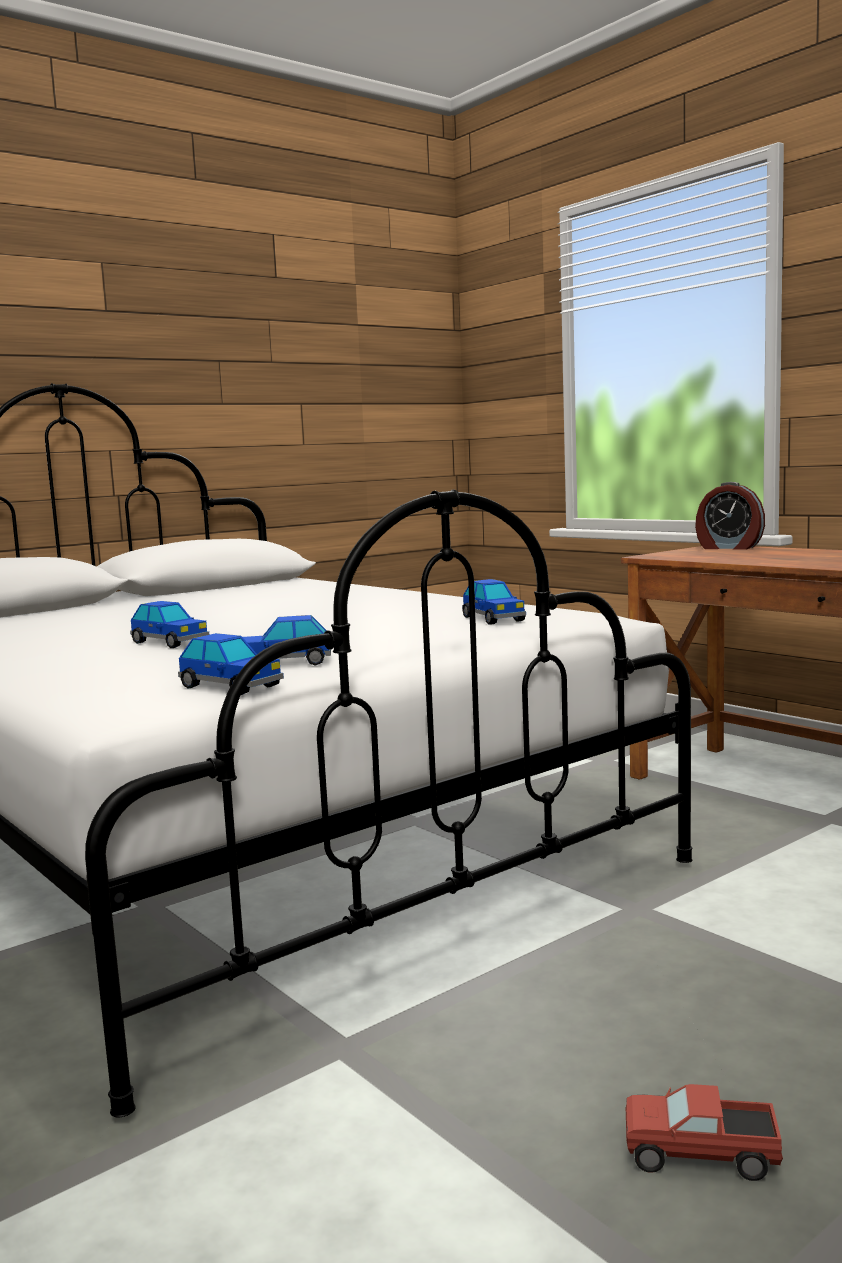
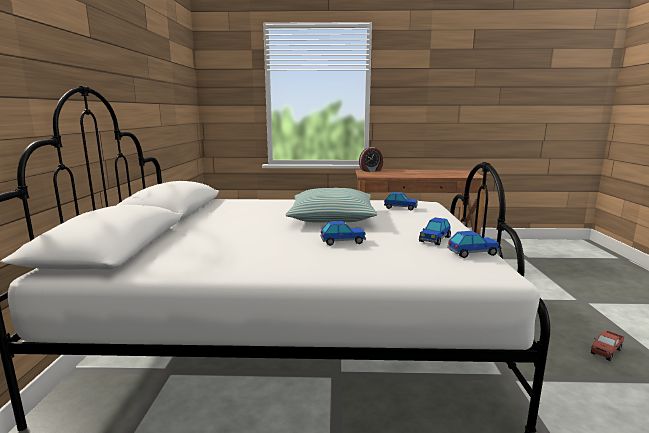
camera: 50 degrees left, 5 degrees up
none -> pillow [286,188,377,222]

